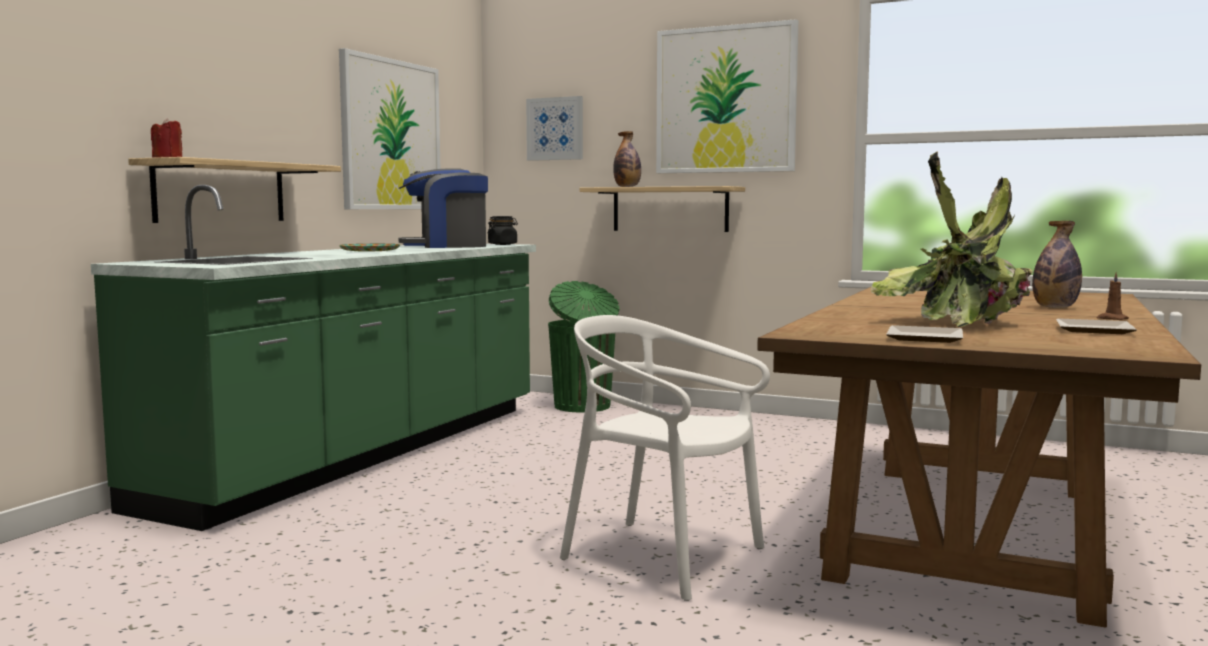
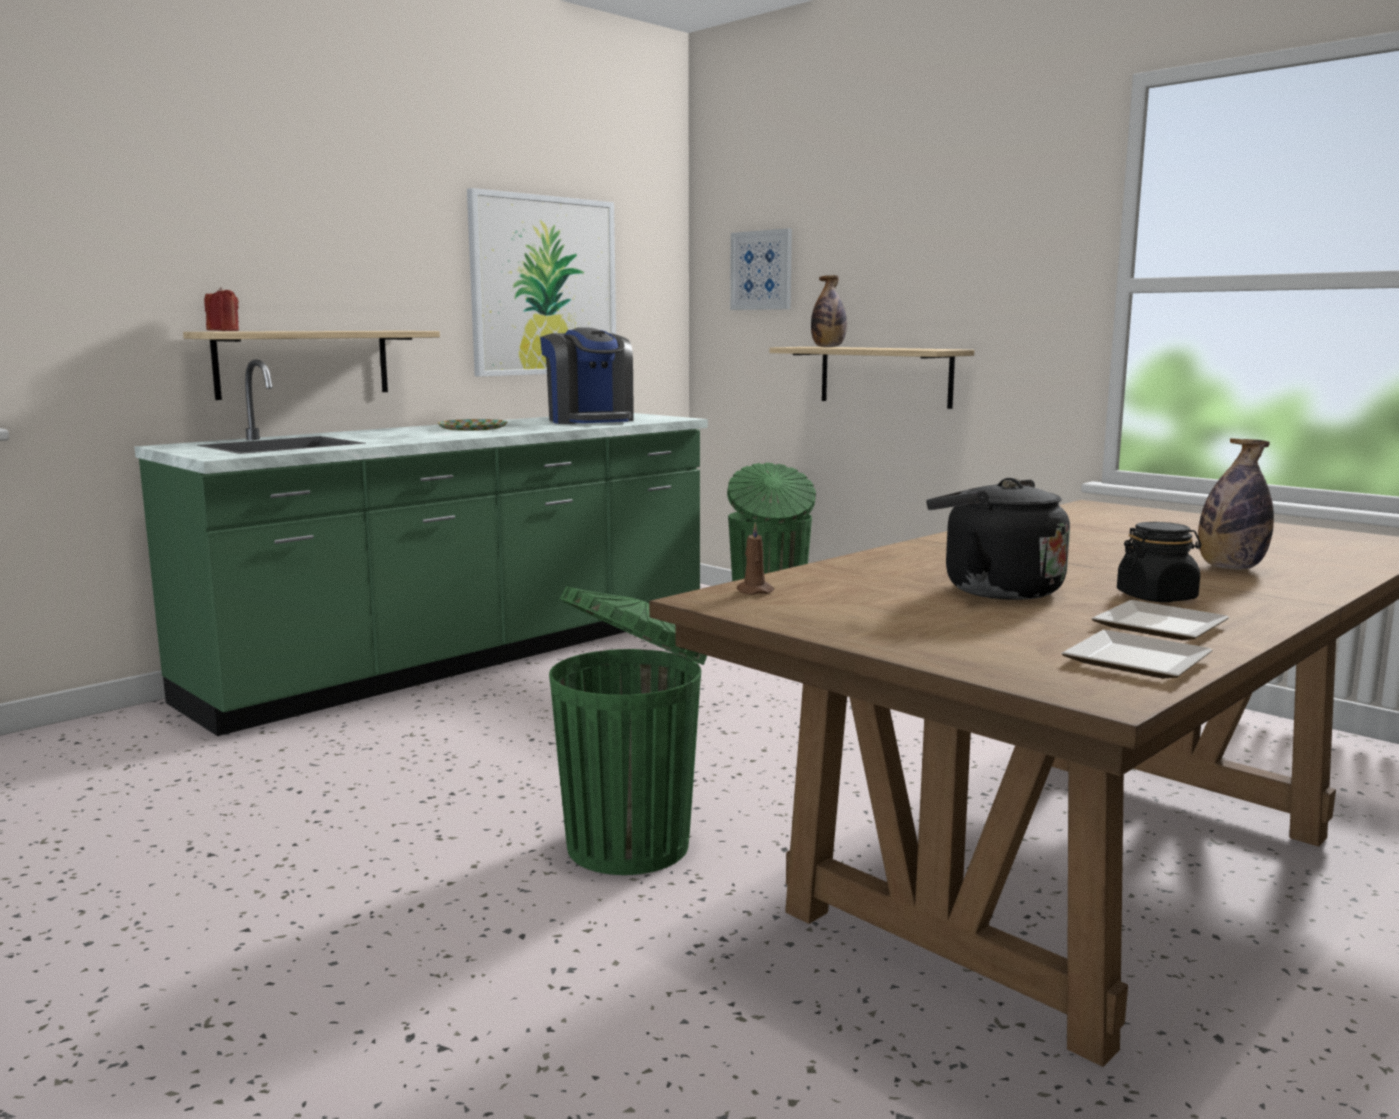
camera: 20 degrees right, 5 degrees up
coffee machine [399,168,488,248] -> coffee machine turned 120 degrees counterclockwise [540,327,634,424]
black jar [488,216,518,245] -> black jar moved to [1117,522,1201,602]
white chair [560,315,770,601] -> green trash can [549,586,707,875]
picture [656,19,798,173] -> none
potted plant [870,152,1033,327] -> black kettle [927,478,1070,600]
plate [886,325,963,343] -> plate moved to [1061,630,1212,678]
brown candle [1097,272,1129,320] -> brown candle moved to [737,522,774,595]

